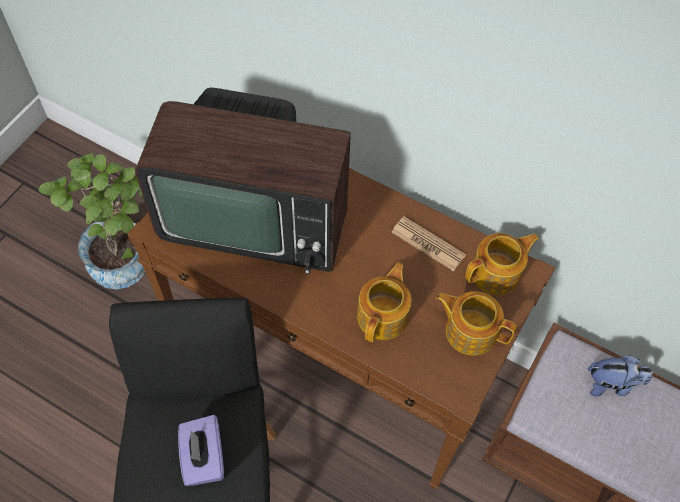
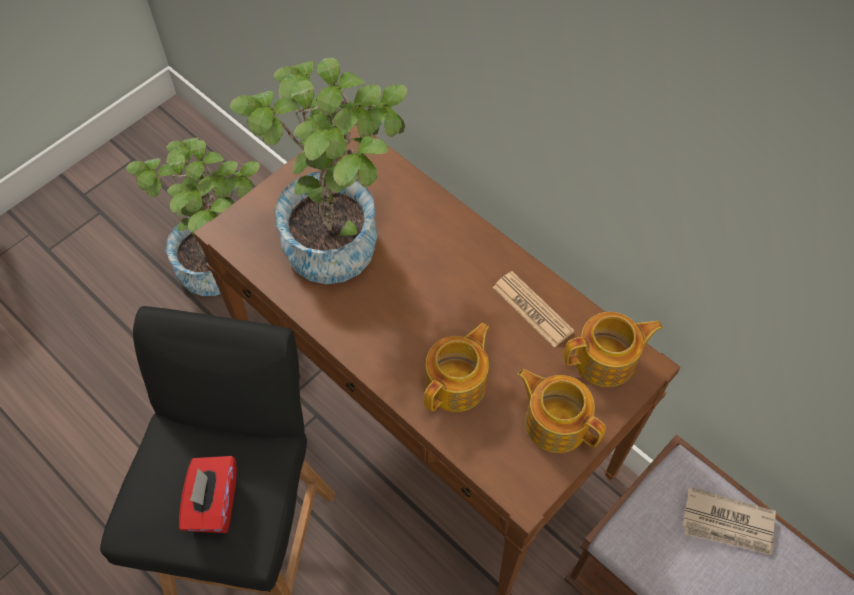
camera: 15 degrees right, 0 degrees up
television [135,88,351,274] -> potted plant [229,58,407,284]
purple tissue box [178,415,224,486] -> red tissue box [179,456,237,533]
plush toy [588,355,653,397] -> newspaper [682,487,776,555]

